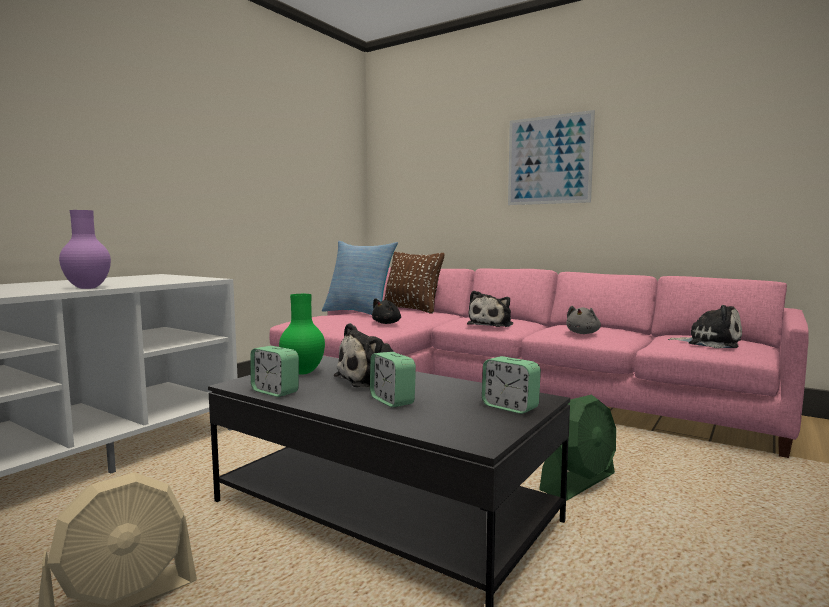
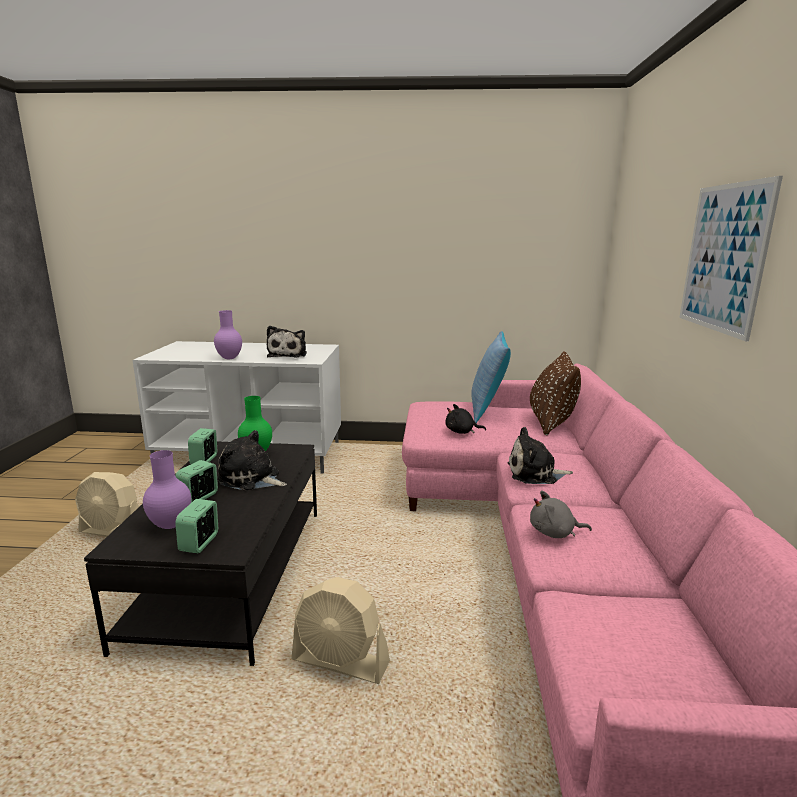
camera: 60 degrees right, 10 degrees up
green fan [539,395,616,501] -> beige fan [291,577,390,684]
plush toy [668,305,742,348] -> plush toy moved to [267,326,307,358]
none -> purple vase [143,450,191,529]

